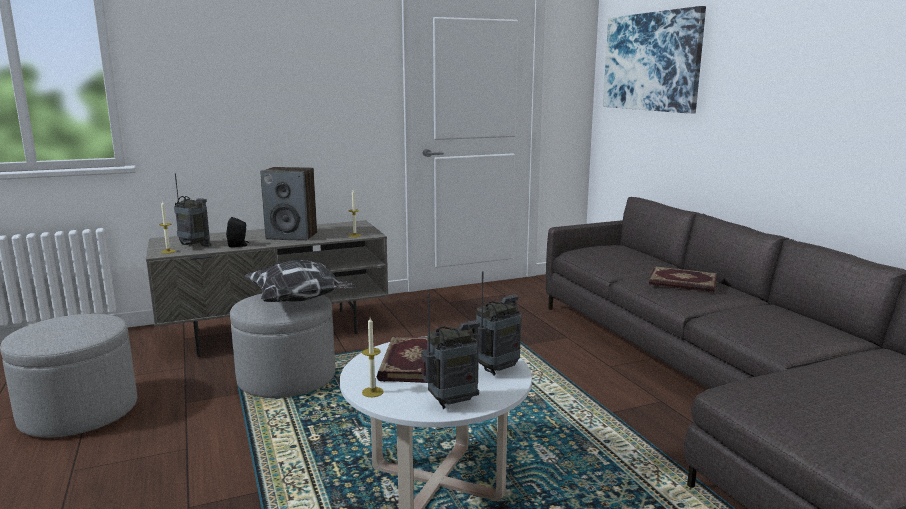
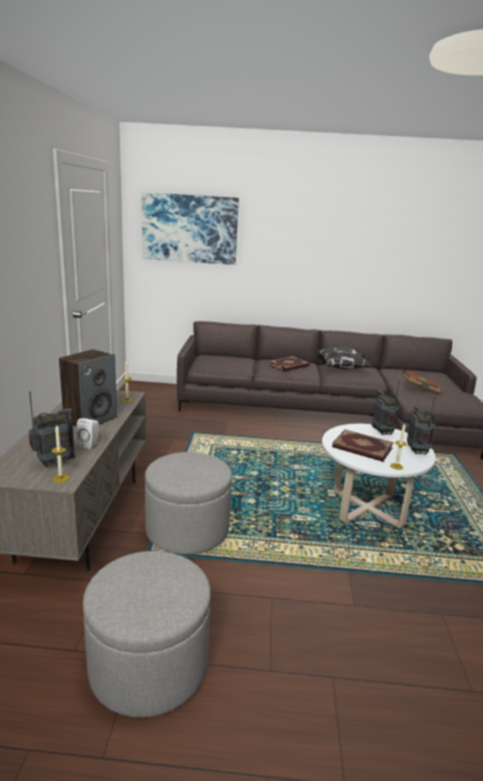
camera: 65 degrees left, 5 degrees up
black speaker [226,217,249,247] -> white speaker [77,418,99,449]
pillow [245,260,355,302] -> pillow moved to [317,347,372,369]
none -> brown book [402,370,443,394]

